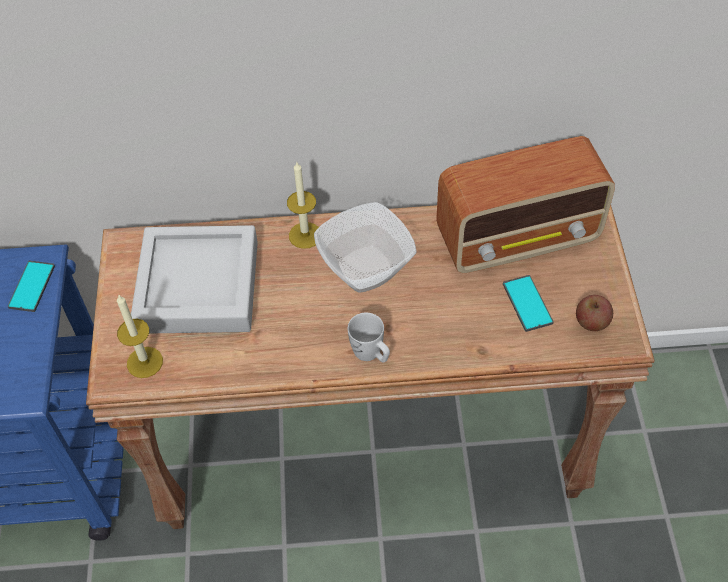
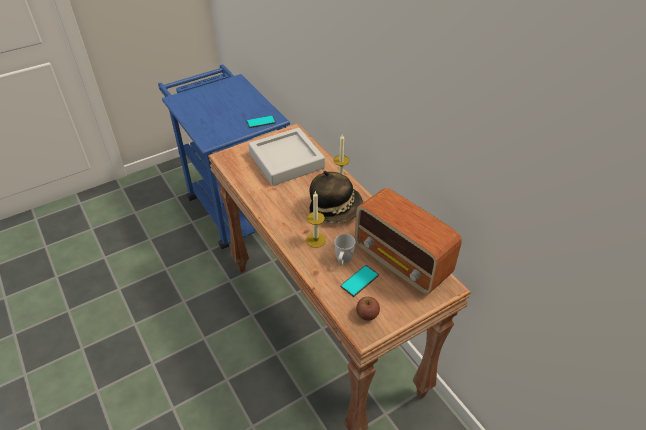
camera: 60 degrees right, 10 degrees down
candle [117,294,163,378] -> candle moved to [306,192,326,248]
bowl [314,202,417,292] -> hat [309,171,363,223]
white mug [348,313,390,363] -> white mug moved to [334,234,356,266]

